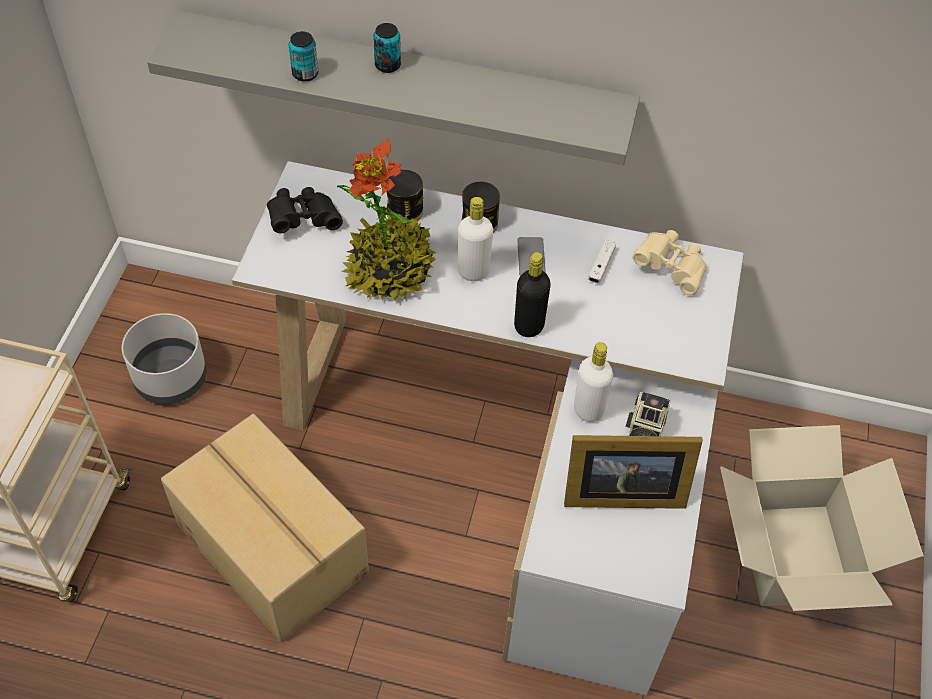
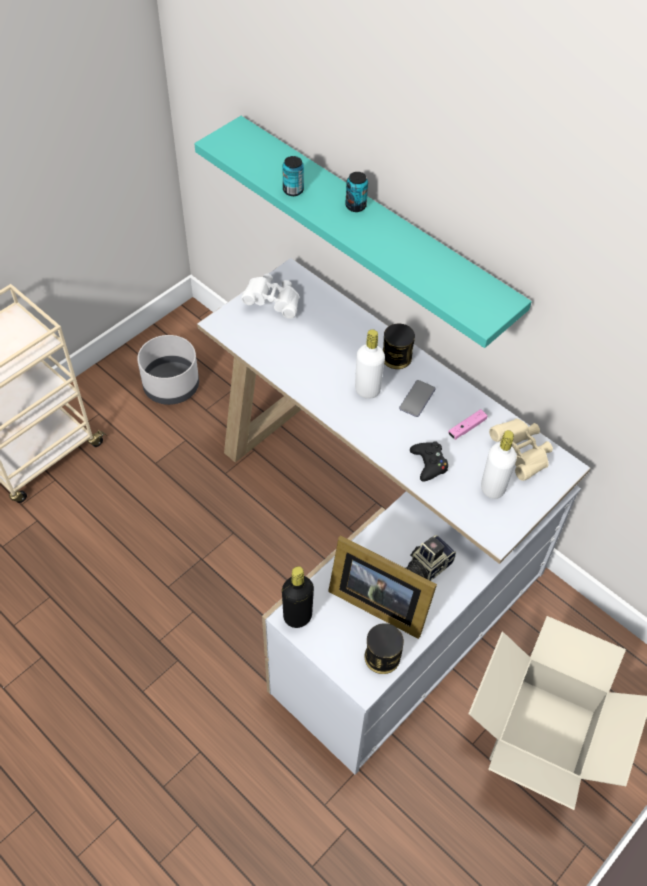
camera: 30 degrees right, 0 degrees up
grey shelf [147,10,640,165] -> turquoise shelf [194,116,532,348]
cardboard box [161,414,369,643] -> none
black binoculars [267,187,343,233] -> white binoculars [241,274,300,319]
potted plant [337,138,436,301] -> none
can [386,170,423,220] -> can moved to [364,623,404,674]
black bottle [514,252,551,337] -> black bottle moved to [282,566,314,628]
white bottle [574,342,613,422] -> white bottle moved to [481,430,517,499]
white game controller [588,240,616,283] -> pink game controller [448,409,488,440]
none -> black game controller [410,441,448,482]

